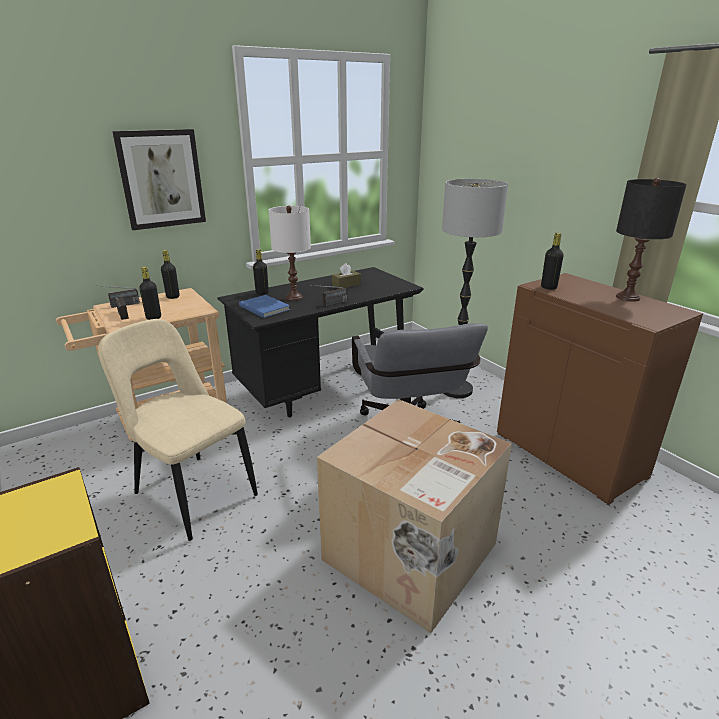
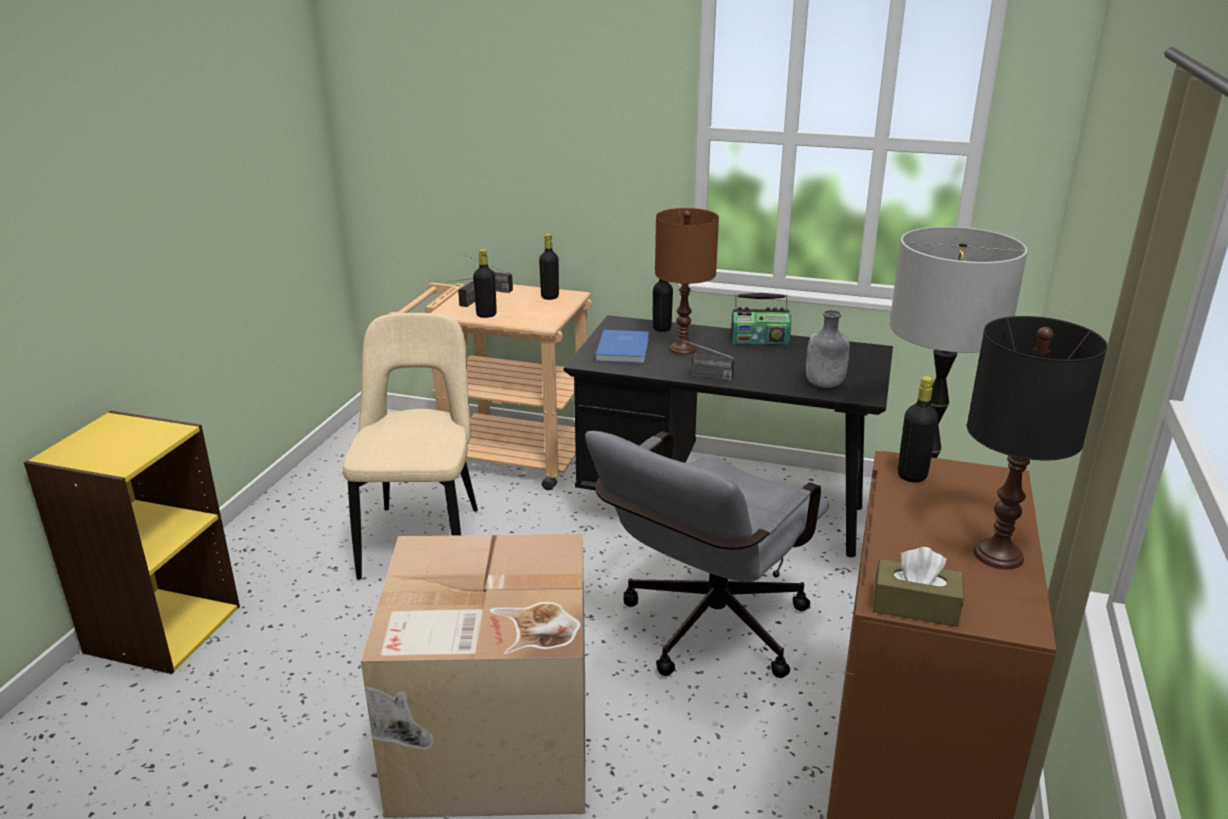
camera: 50 degrees right, 0 degrees up
picture [112,129,206,230] -> none
white table lamp [268,206,311,301] -> brown table lamp [655,208,719,355]
brown tissue box [332,263,361,289] -> brown tissue box moved to [873,547,964,627]
none -> radio [731,293,791,344]
none -> grey bottle [806,310,850,388]

